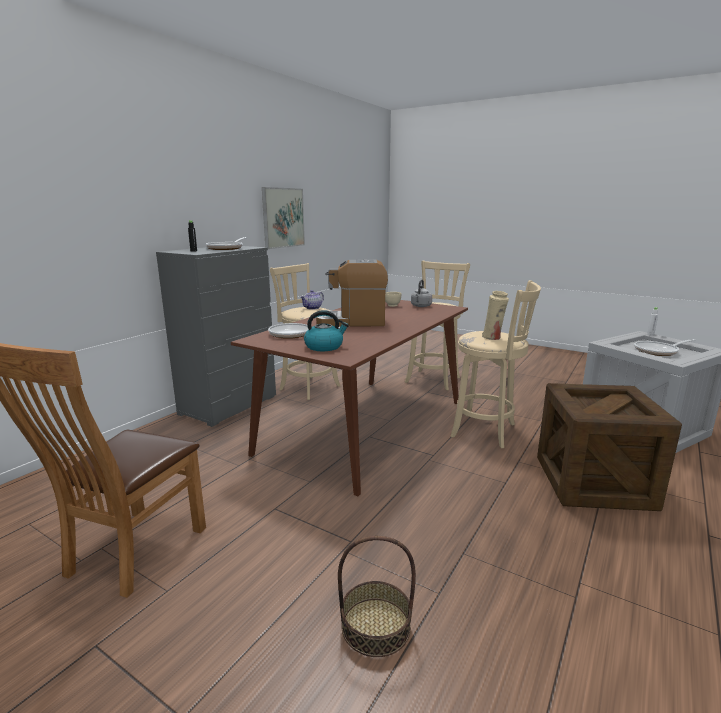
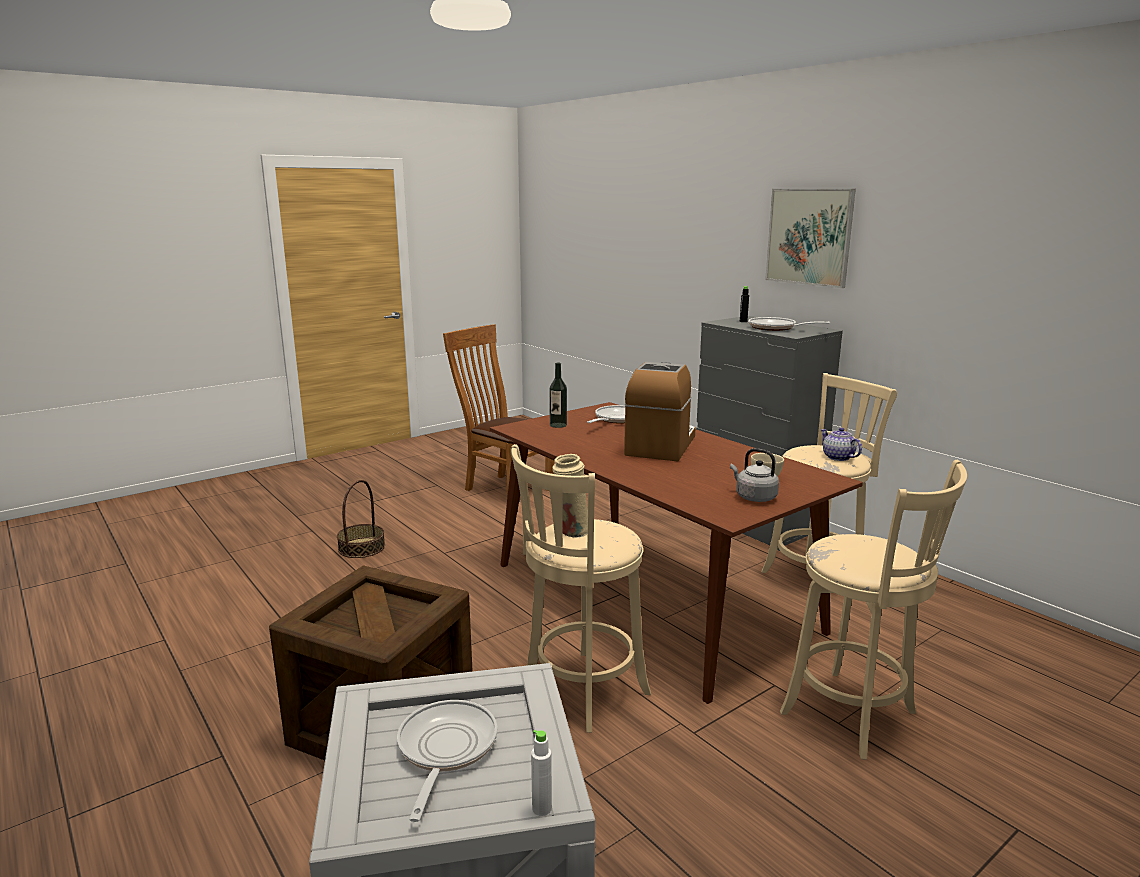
camera: 110 degrees right, 0 degrees up
picture [262,187,305,249] -> picture moved to [765,189,856,288]
kettle [304,310,349,351] -> bottle [549,363,567,428]

